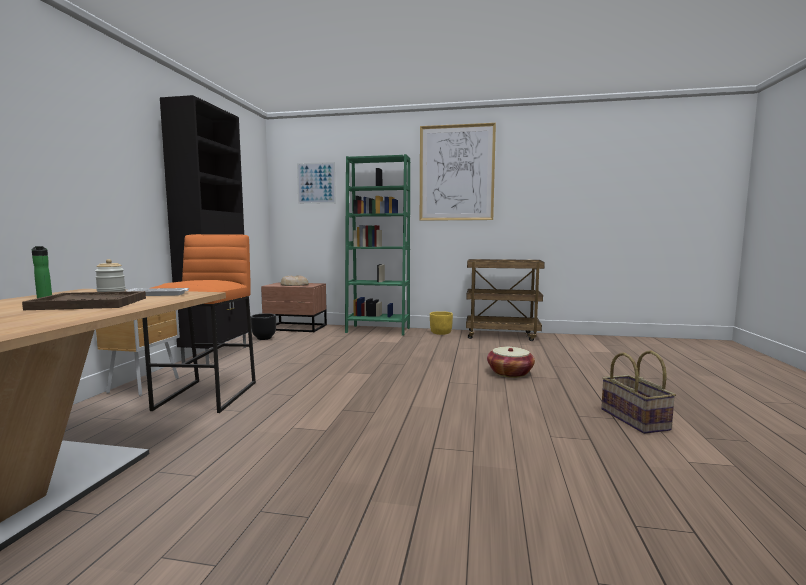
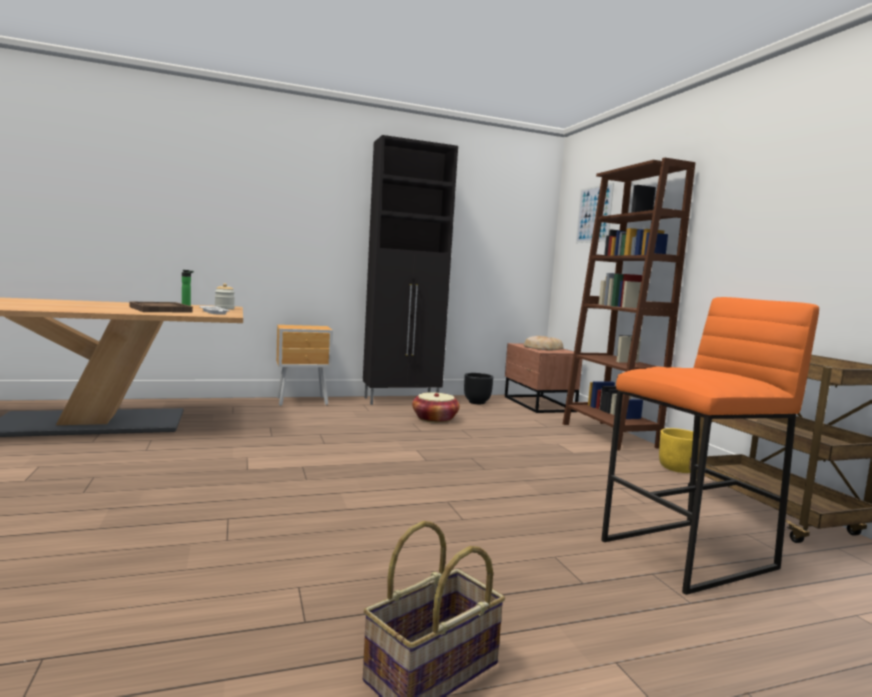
camera: 60 degrees right, 0 degrees up
orange stool [142,234,256,413] -> orange stool moved to [601,297,819,595]
green bookcase [345,154,410,336] -> brown bookcase [563,158,696,451]
picture [420,123,496,221] -> none
basket [487,347,535,378] -> basket moved to [412,392,460,423]

